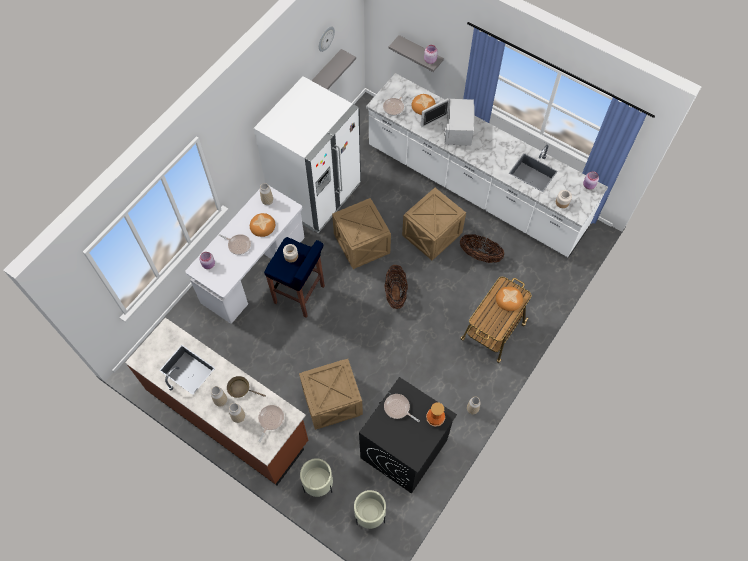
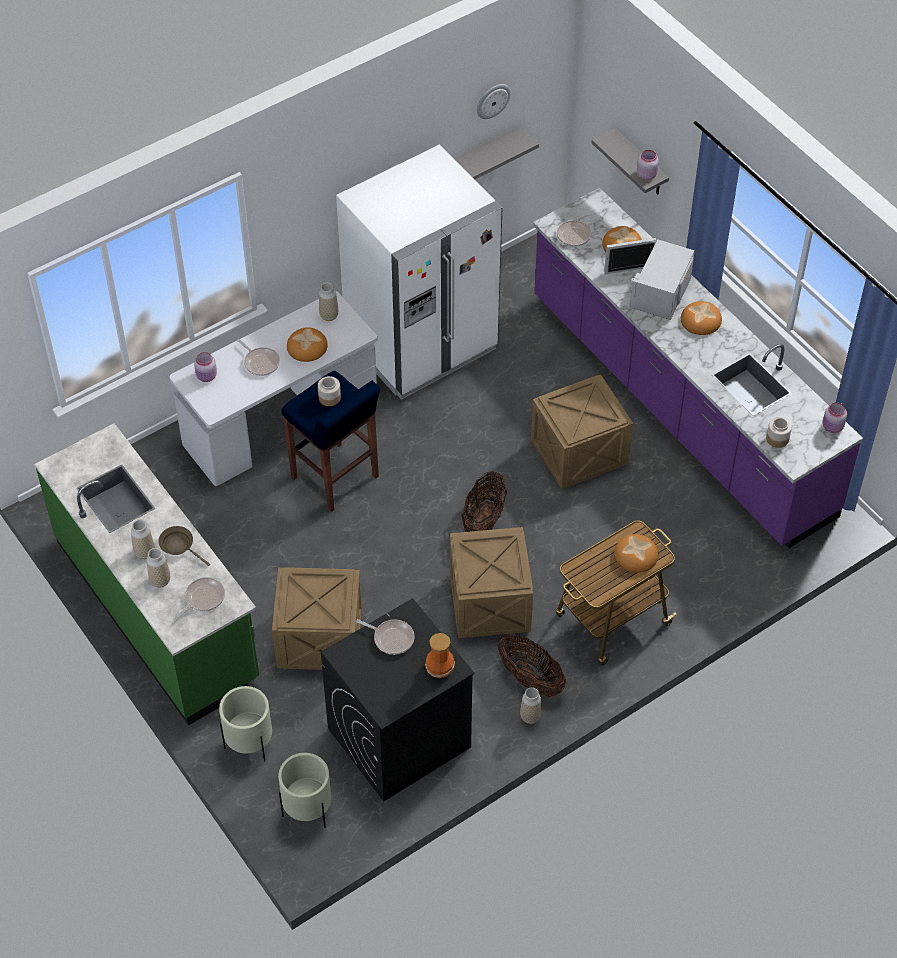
camera: 20 degrees right, 10 degrees down
brown counter [125,318,308,485] -> green counter [34,423,259,726]
crate [332,198,391,269] -> crate moved to [450,527,533,638]
white counter [366,73,608,257] -> purple counter [533,188,863,548]
frying pan [384,394,420,422] -> frying pan turned 150 degrees clockwise [356,619,415,655]
basket [460,234,504,263] -> basket moved to [498,634,566,697]
none -> bread [681,301,722,335]

